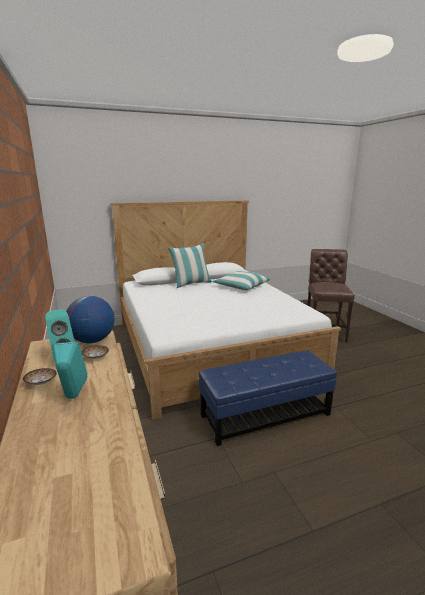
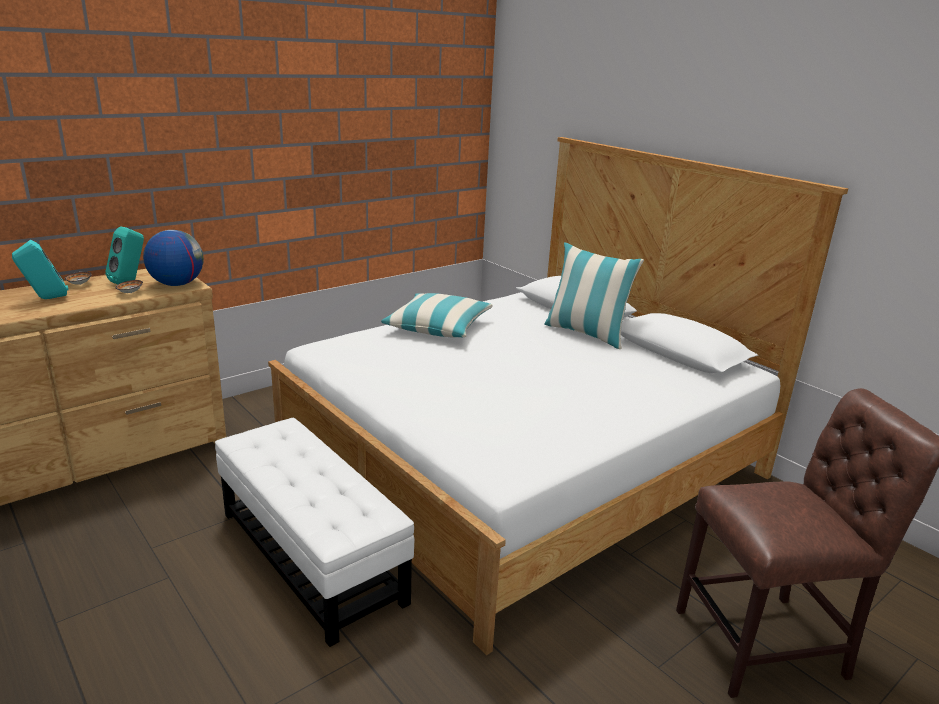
camera: 70 degrees right, 5 degrees up
blue ottoman [199,350,337,446] -> white ottoman [215,418,414,647]
pillow [213,271,271,290] -> pillow moved to [381,293,493,337]

